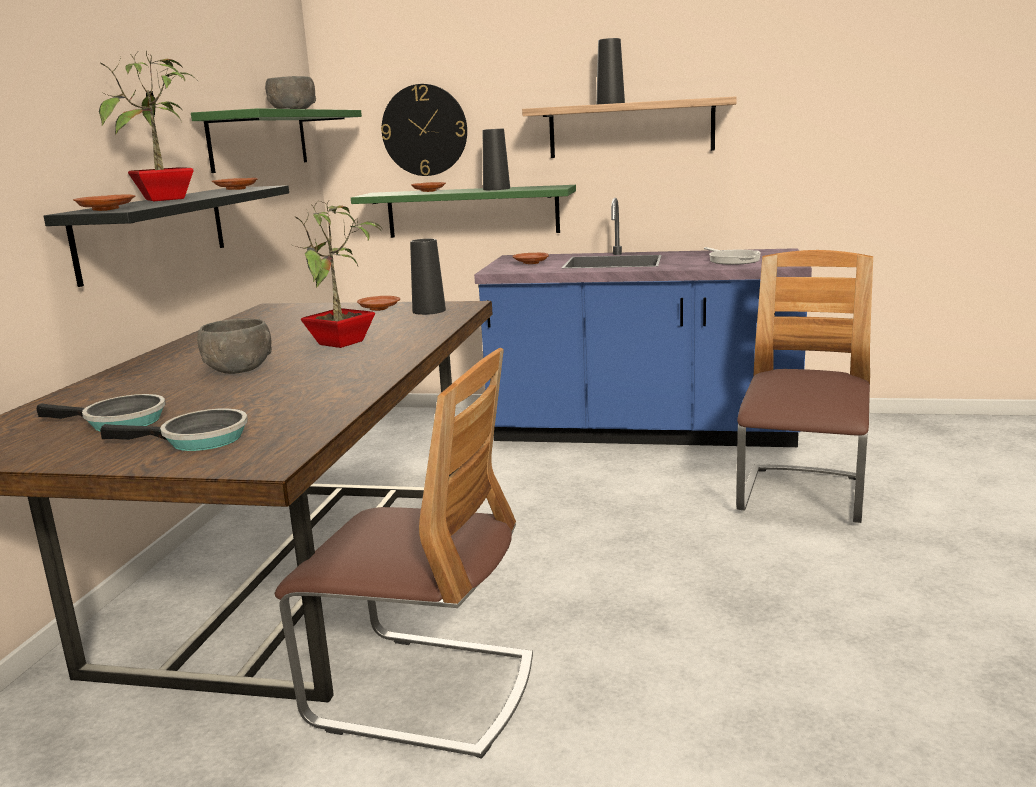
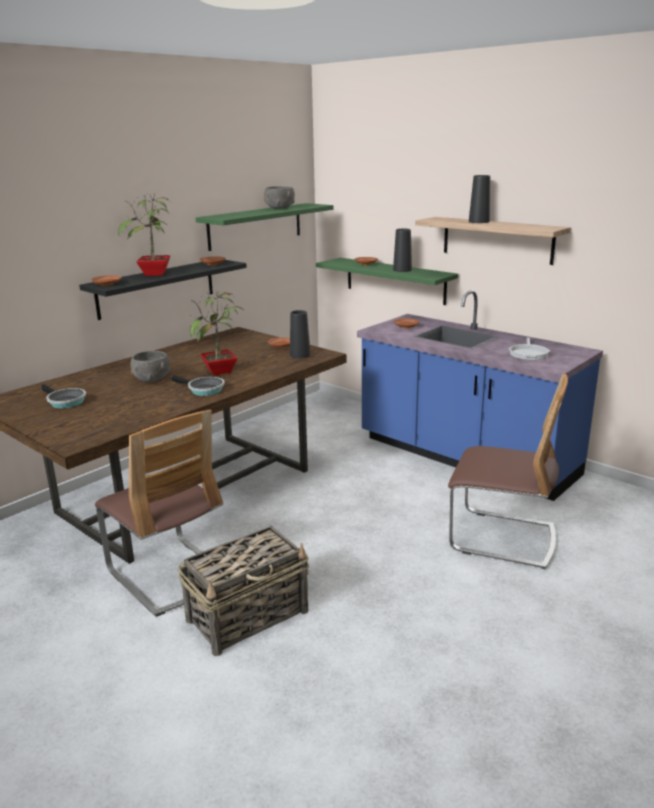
camera: 30 degrees right, 5 degrees up
frying pan [100,409,248,451] -> frying pan moved to [171,375,225,396]
wall clock [381,84,467,176] -> none
chair [736,250,873,523] -> chair turned 60 degrees clockwise [448,373,568,569]
none -> basket [178,526,309,656]

